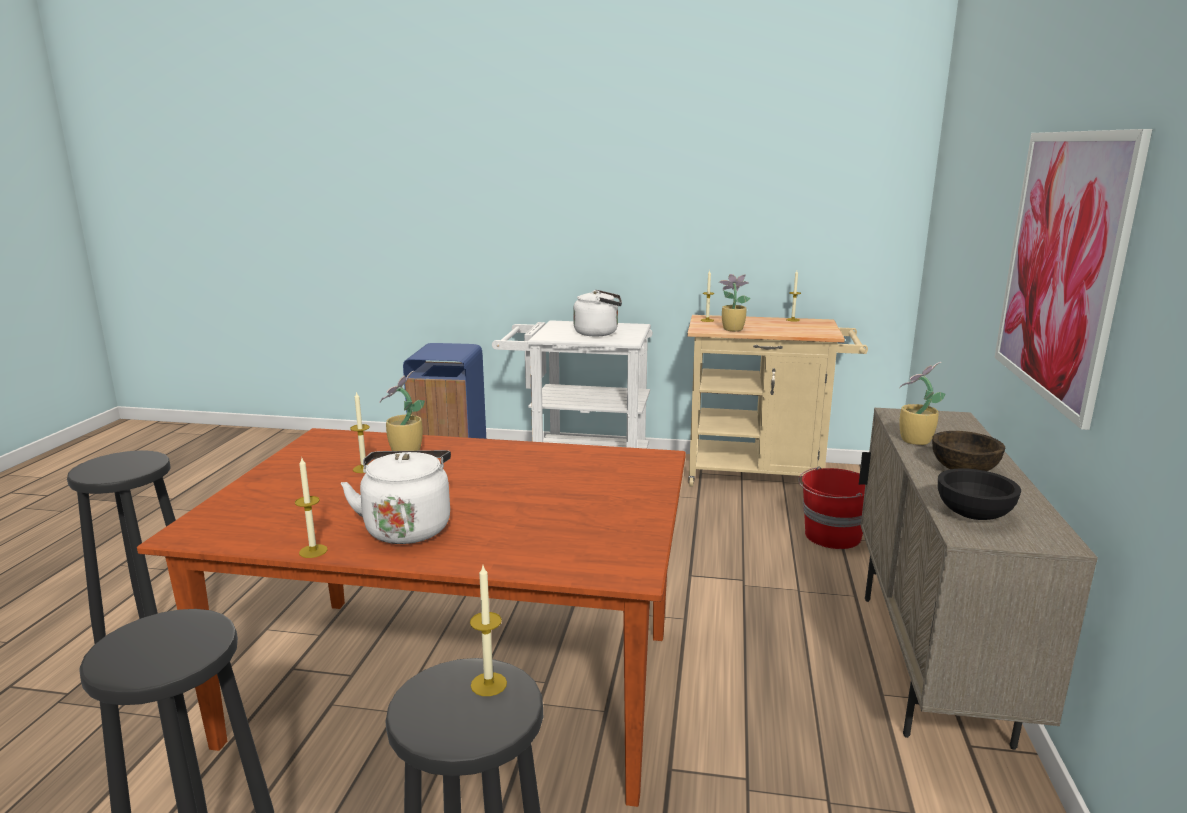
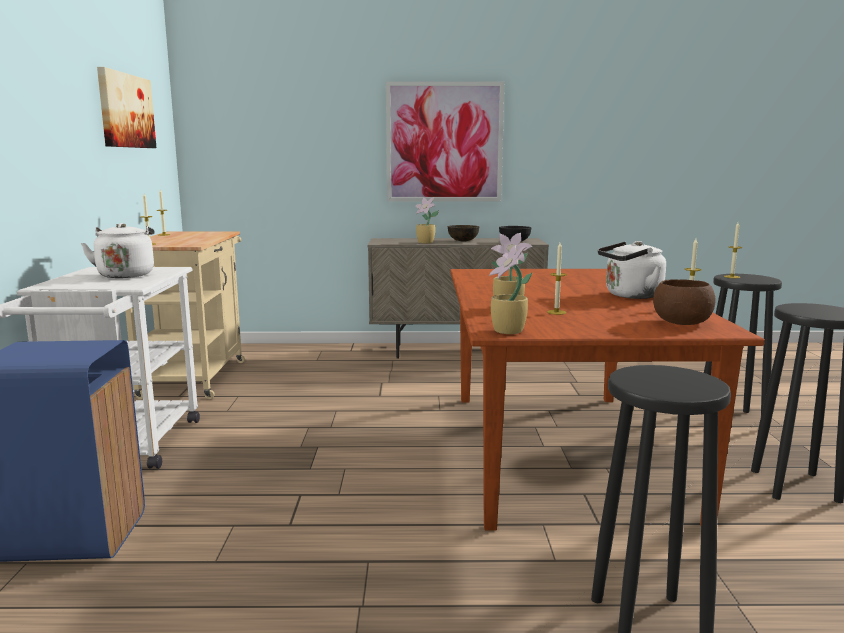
camera: 100 degrees left, 5 degrees down
potted plant [719,274,751,331] -> potted plant moved to [489,245,532,334]
red bucket [798,467,865,549] -> none
none -> picture [97,67,156,148]
none -> brown bowl [653,280,716,325]

